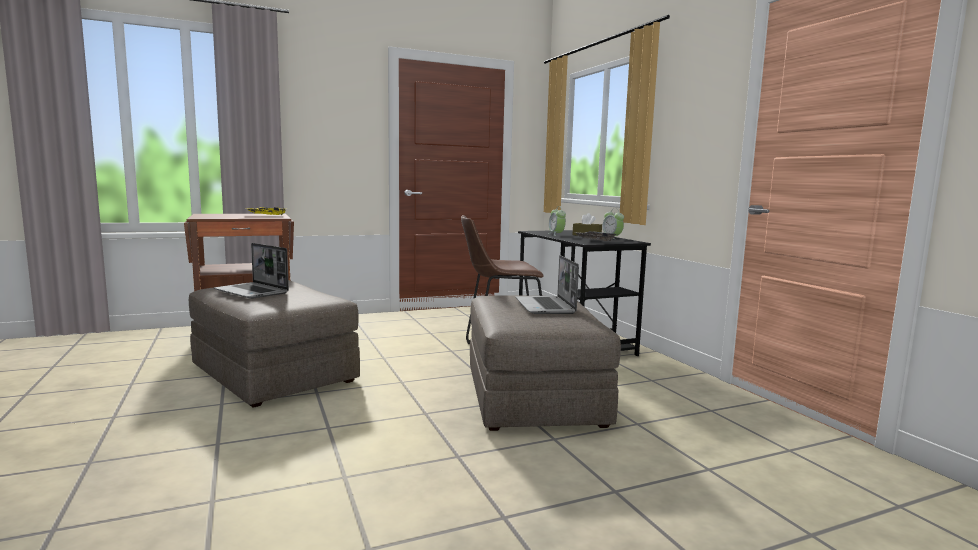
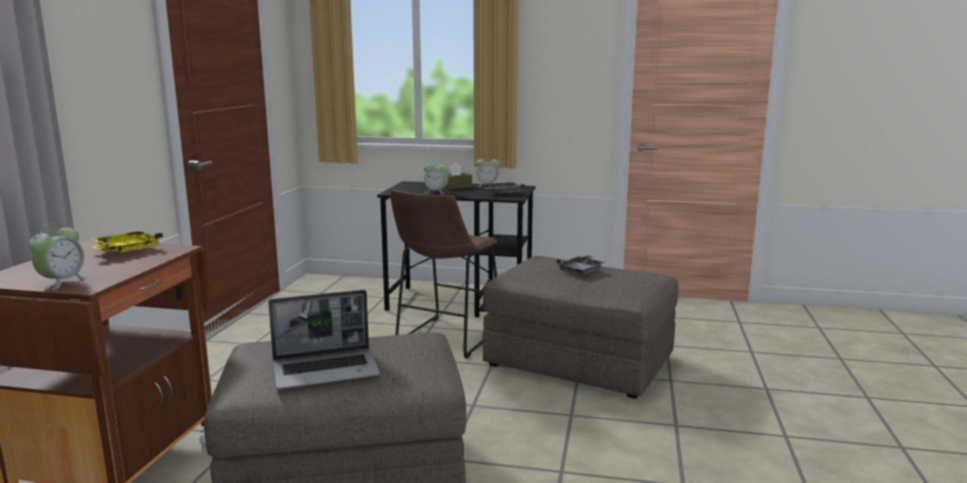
camera: 55 degrees left, 5 degrees up
laptop [515,255,579,314] -> grey tray [556,255,605,274]
none -> alarm clock [29,222,88,290]

